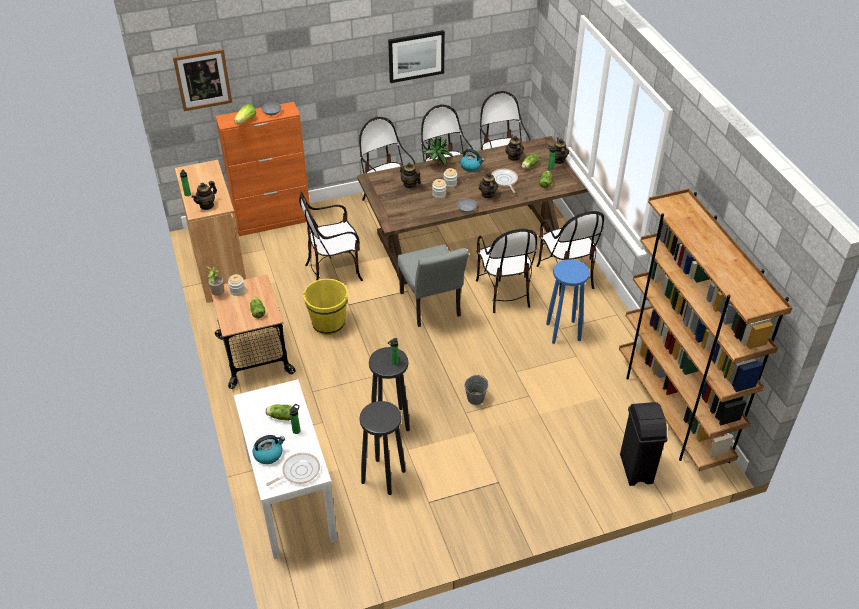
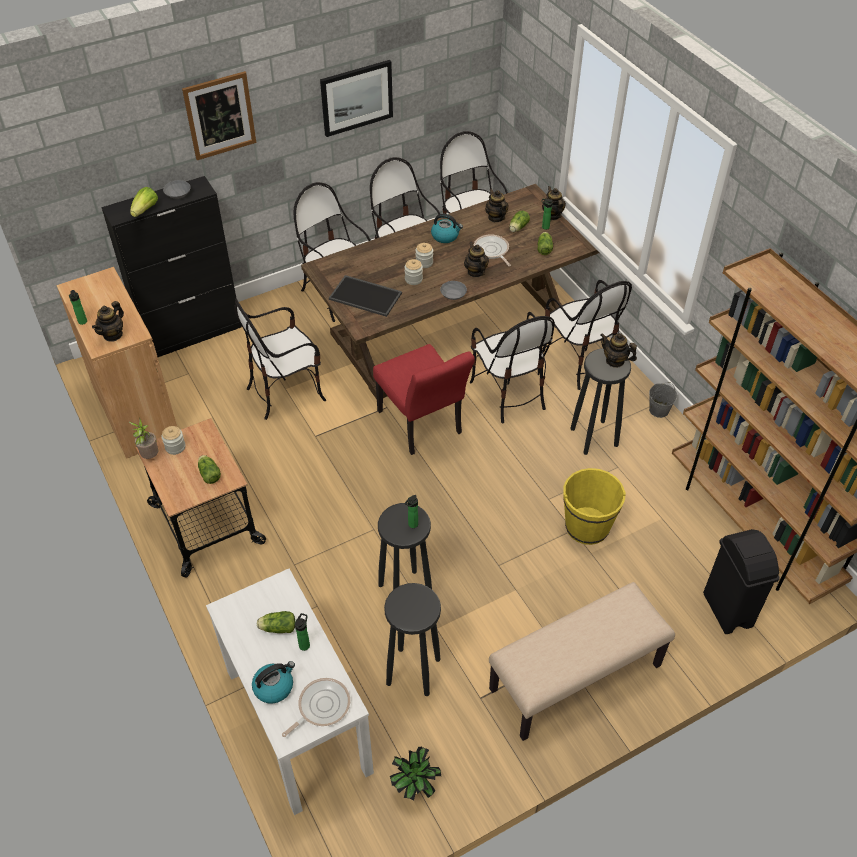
camera: 10 degrees left, 5 degrees up
picture [173,49,232,111] -> picture moved to [182,71,256,160]
orange cabinet [216,102,311,236] -> black cabinet [101,176,242,357]
yellow bucket [303,279,348,335] -> yellow bucket moved to [563,468,626,545]
grey chair [397,244,469,327] -> red chair [373,344,475,455]
teapot [399,163,421,188] -> teapot moved to [601,333,637,368]
potted plant [423,136,453,166] -> potted plant moved to [390,746,441,800]
grey bucket [464,375,488,405] -> grey bucket moved to [649,382,677,418]
blue stool [546,259,590,344] -> black stool [570,348,631,455]
none -> tray [329,275,402,317]
none -> beige bench [489,582,675,741]

